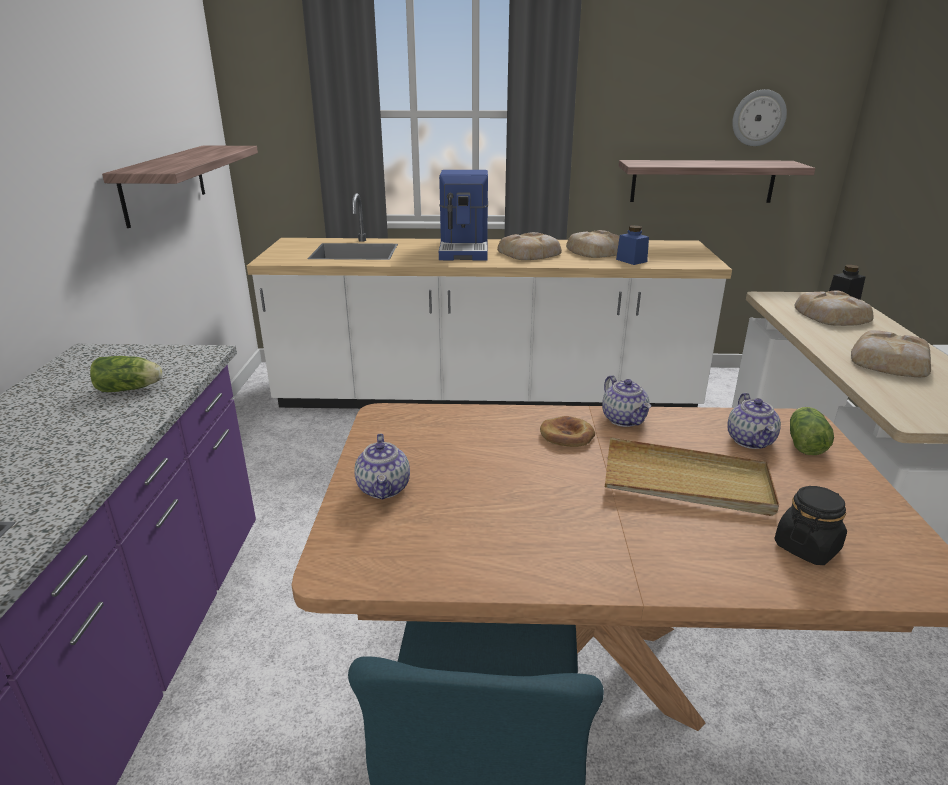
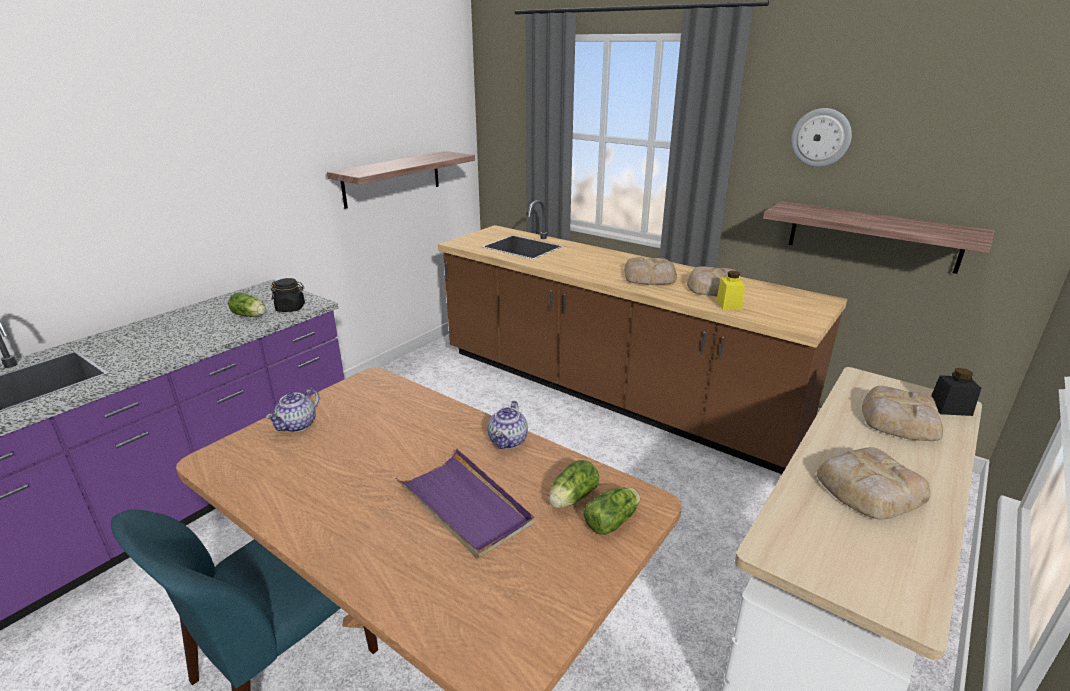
camera: 35 degrees right, 0 degrees up
white counter [247,193,732,409] -> brown counter [438,200,847,474]
coffee machine [439,170,488,261] -> none
bread [540,416,595,447] -> none
beige tray [605,437,779,516] -> purple tray [396,449,534,559]
blue jar [616,225,649,265] -> yellow jar [716,271,745,310]
teapot [727,393,781,449] -> lettuce [549,460,599,508]
wall clock [732,89,787,146] -> wall clock moved to [791,108,852,167]
black jar [774,486,847,565] -> black jar moved to [271,278,305,312]

